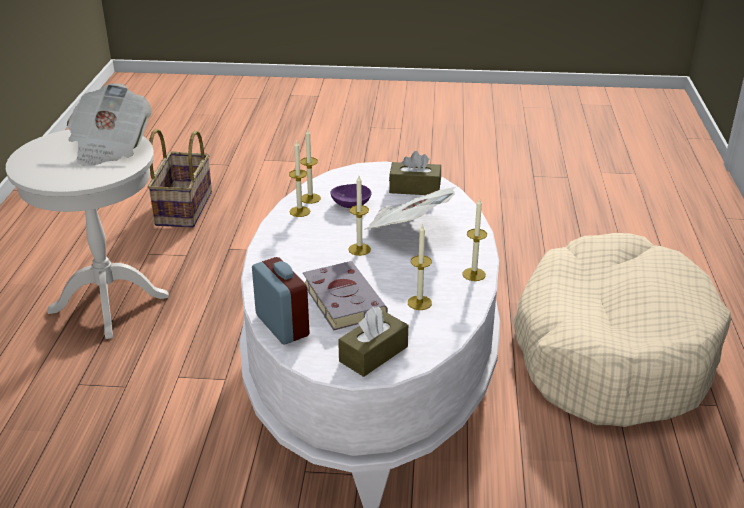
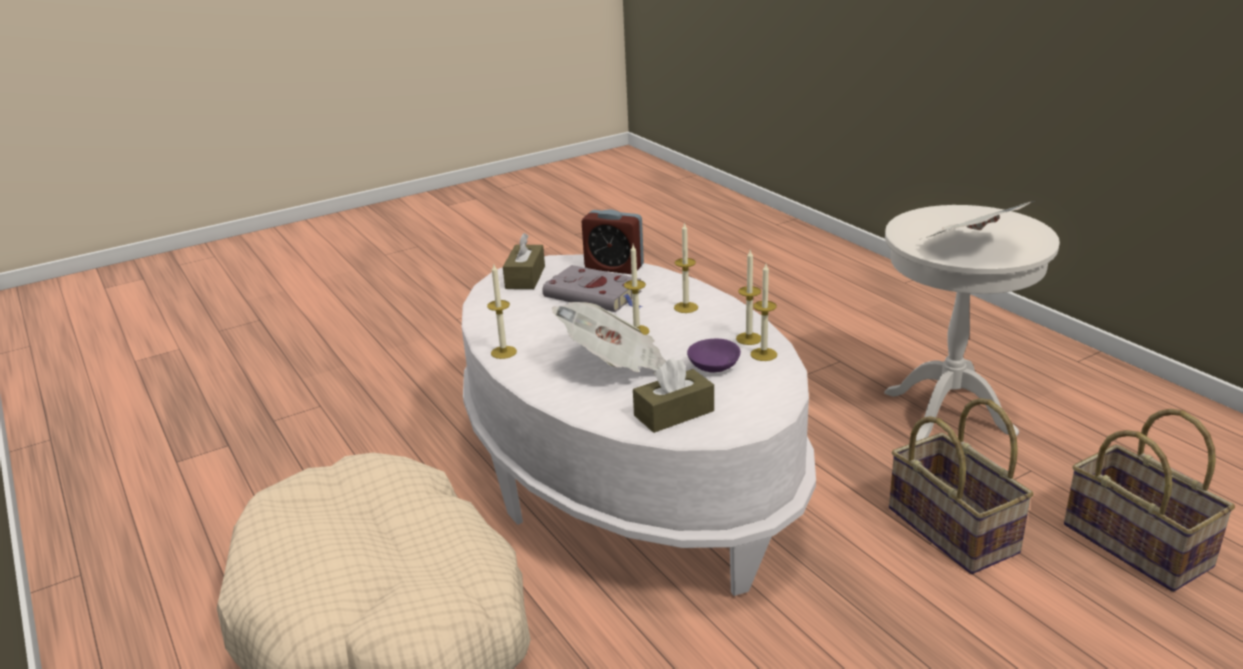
camera: 145 degrees right, 5 degrees down
candle [408,224,432,310] -> candle moved to [674,222,698,313]
none -> basket [889,398,1033,574]

